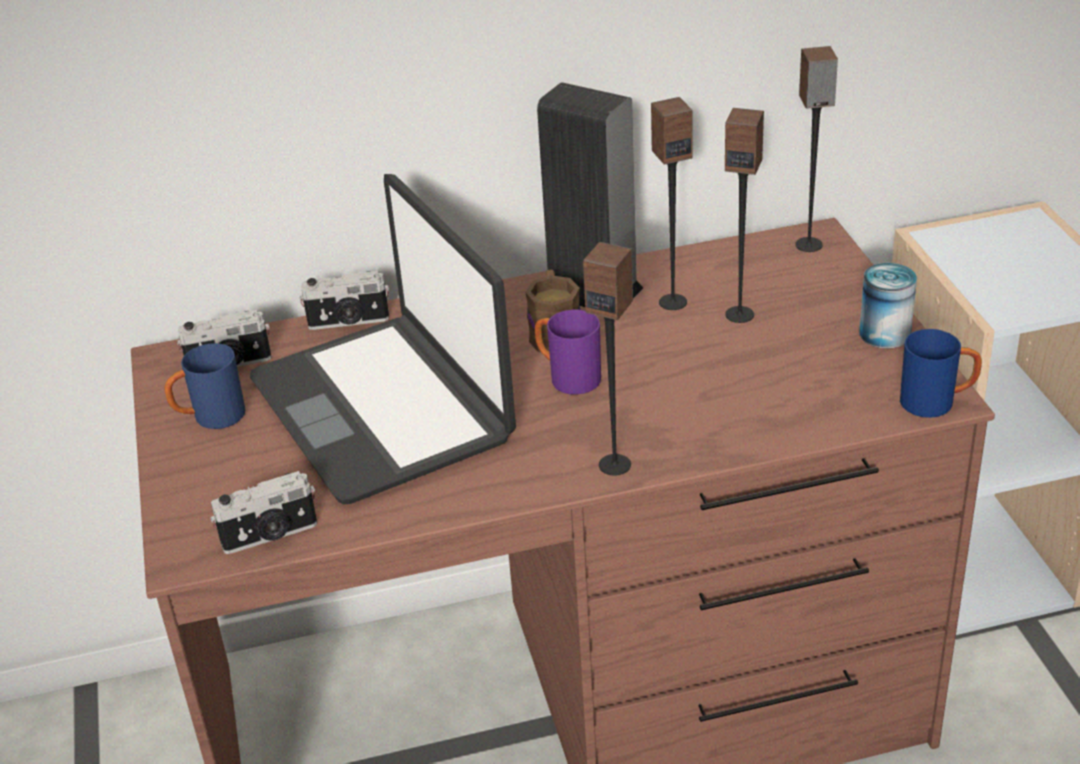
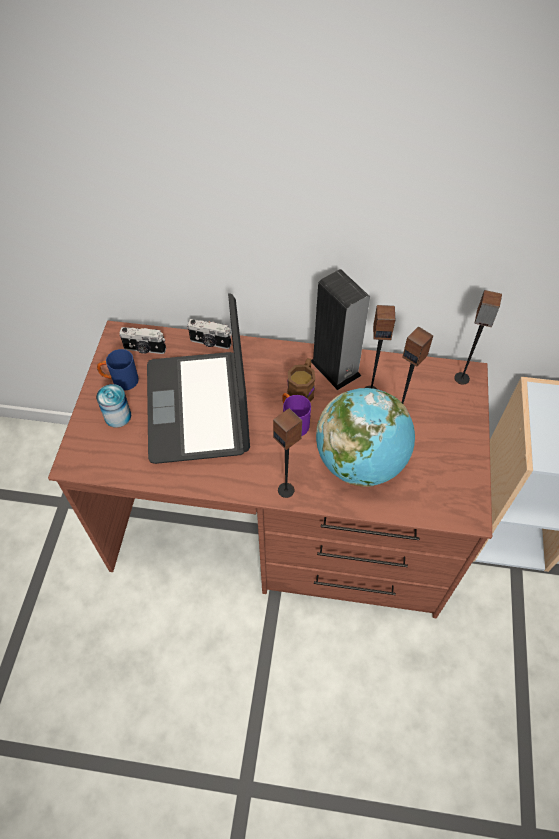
camera: 20 degrees right, 20 degrees up
camera [211,471,317,554] -> none
can [859,263,917,348] -> can moved to [96,384,131,428]
blue mug [900,329,982,418] -> none
none -> globe [316,388,415,487]

